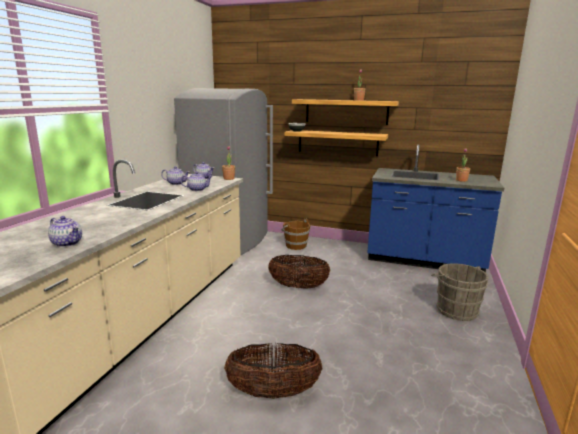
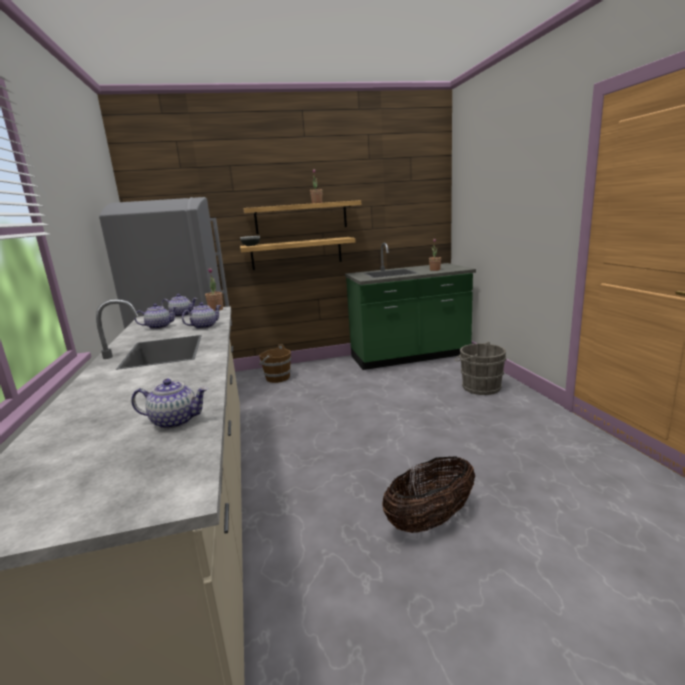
camera: 30 degrees left, 0 degrees up
basket [268,255,330,289] -> none
blue counter [367,144,504,273] -> green counter [345,243,476,370]

